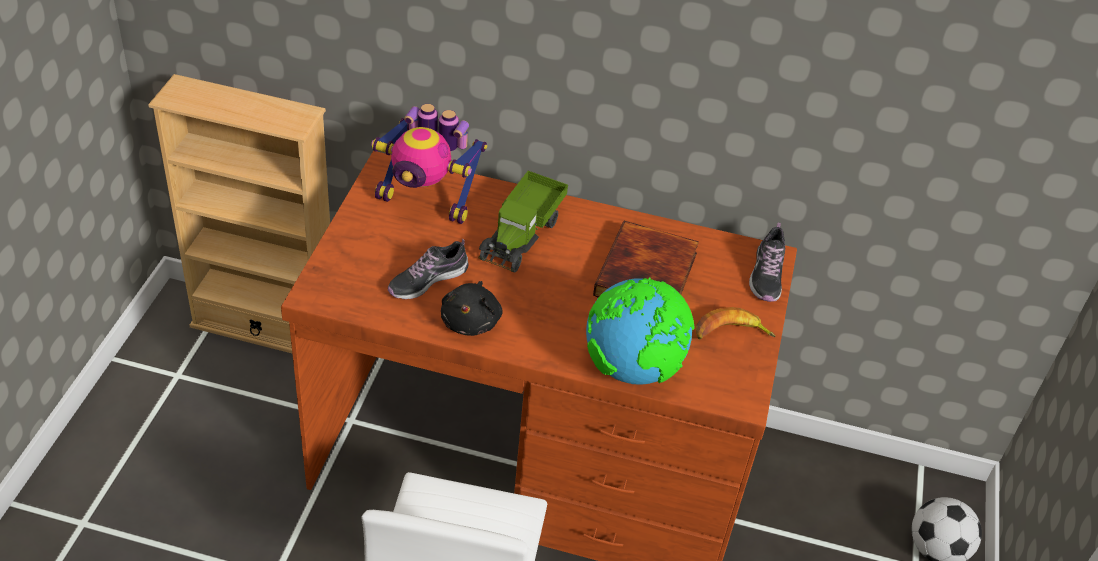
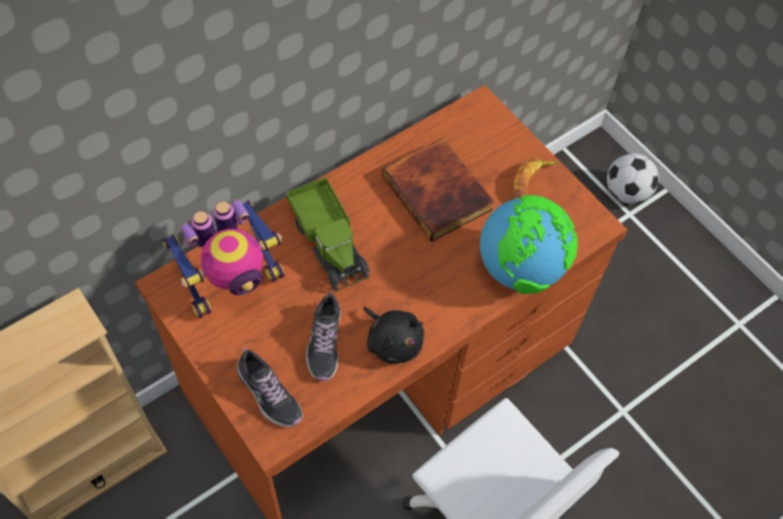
camera: 50 degrees left, 15 degrees up
shoe [749,223,785,302] -> shoe moved to [237,347,303,427]

